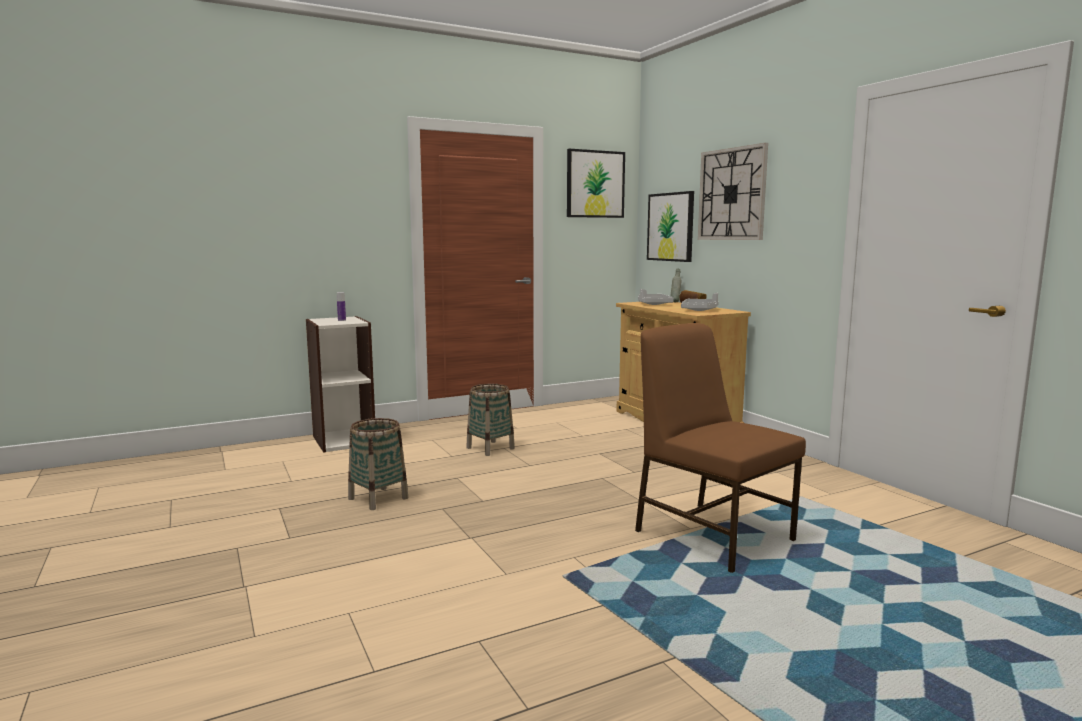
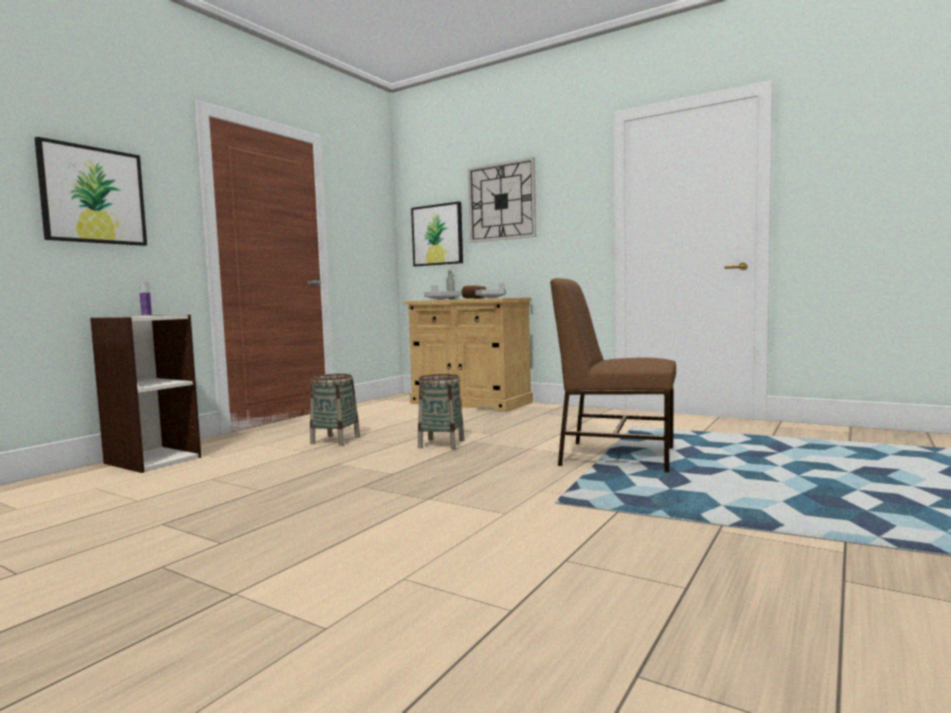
camera: 30 degrees left, 5 degrees down
basket [348,418,408,510] -> basket moved to [418,374,465,449]
picture [567,149,625,218] -> picture moved to [35,137,147,246]

